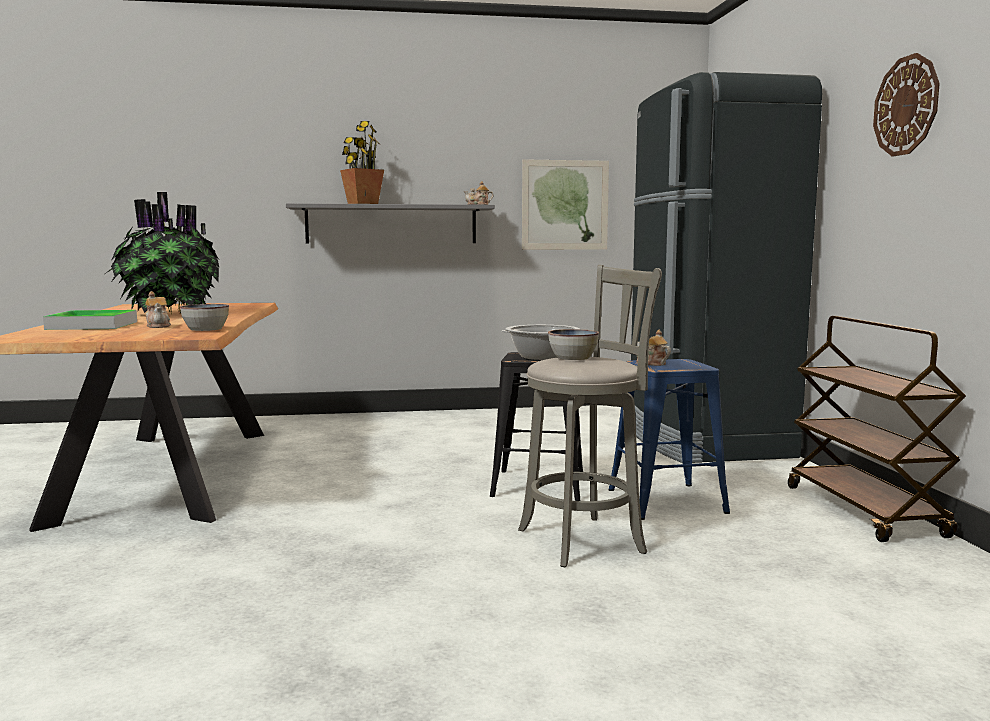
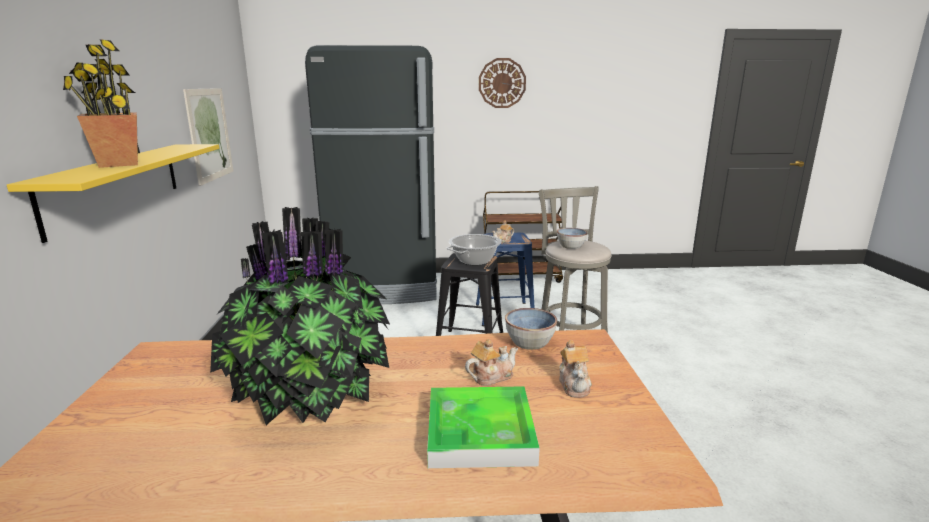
camera: 85 degrees left, 10 degrees up
grey shelf [286,203,495,243] -> yellow shelf [7,144,219,243]
teapot [464,181,494,205] -> teapot moved to [559,340,592,398]

